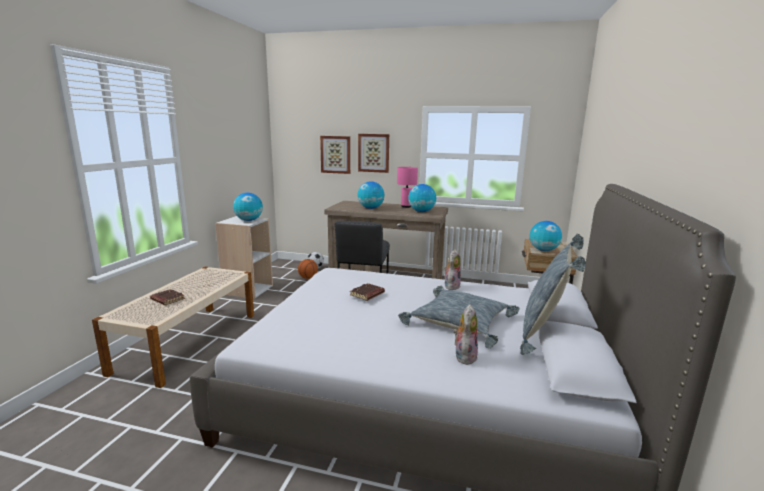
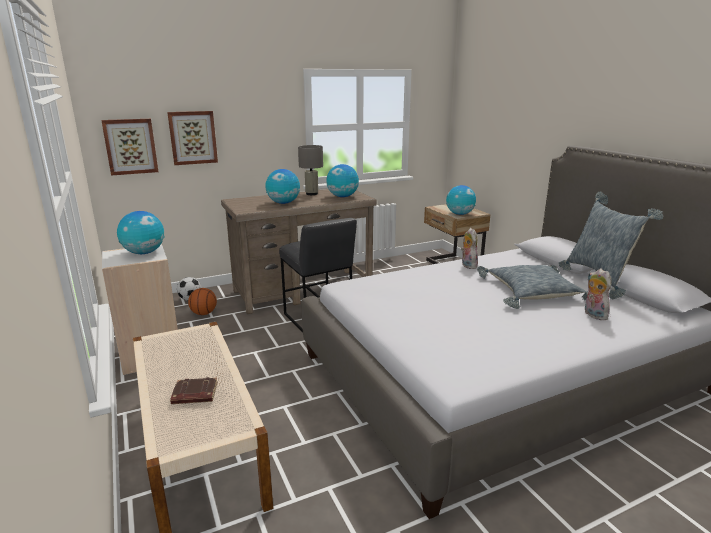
camera: 40 degrees left, 5 degrees up
brown book [350,283,385,301] -> none
picture [358,134,389,173] -> picture moved to [101,119,158,176]
pink table lamp [397,167,418,208] -> grey table lamp [298,145,323,195]

